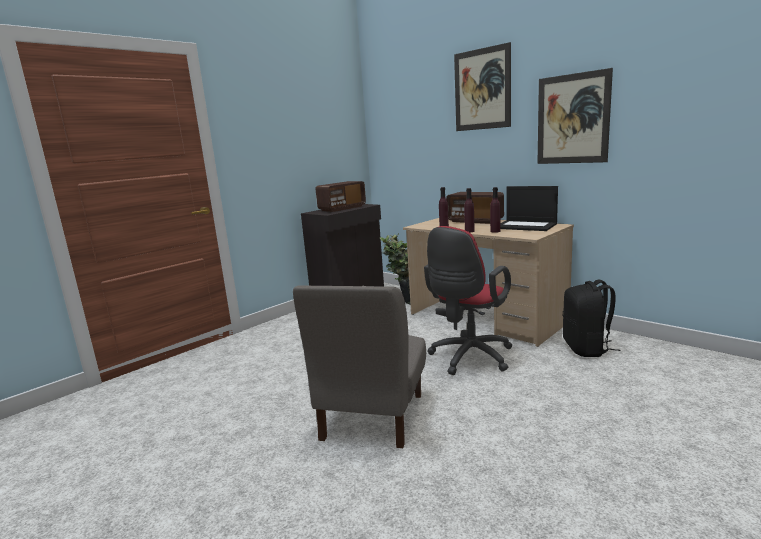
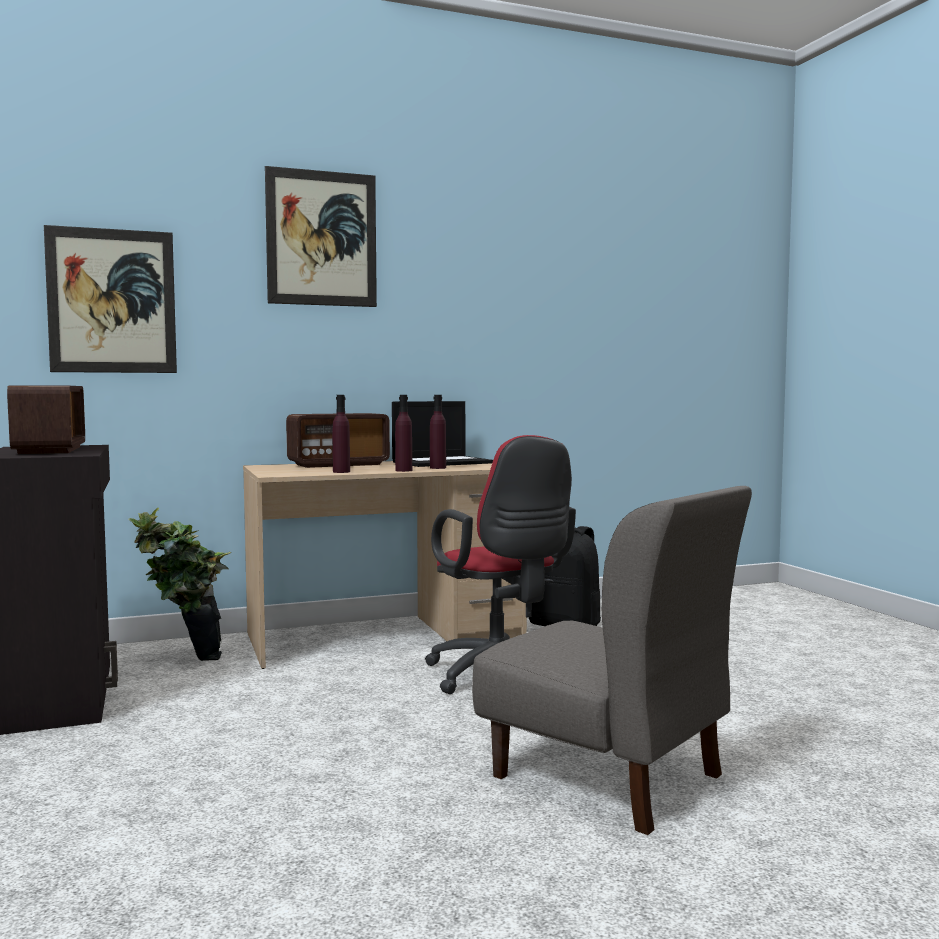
camera: 65 degrees left, 10 degrees down
picture [537,68,613,164] -> picture moved to [44,225,177,373]

